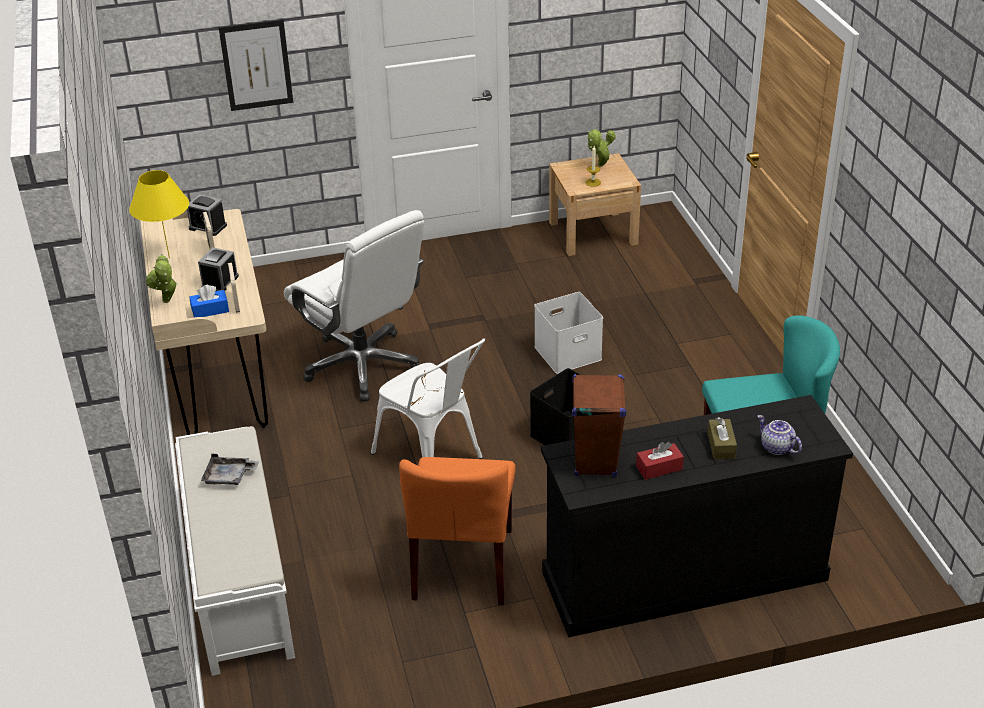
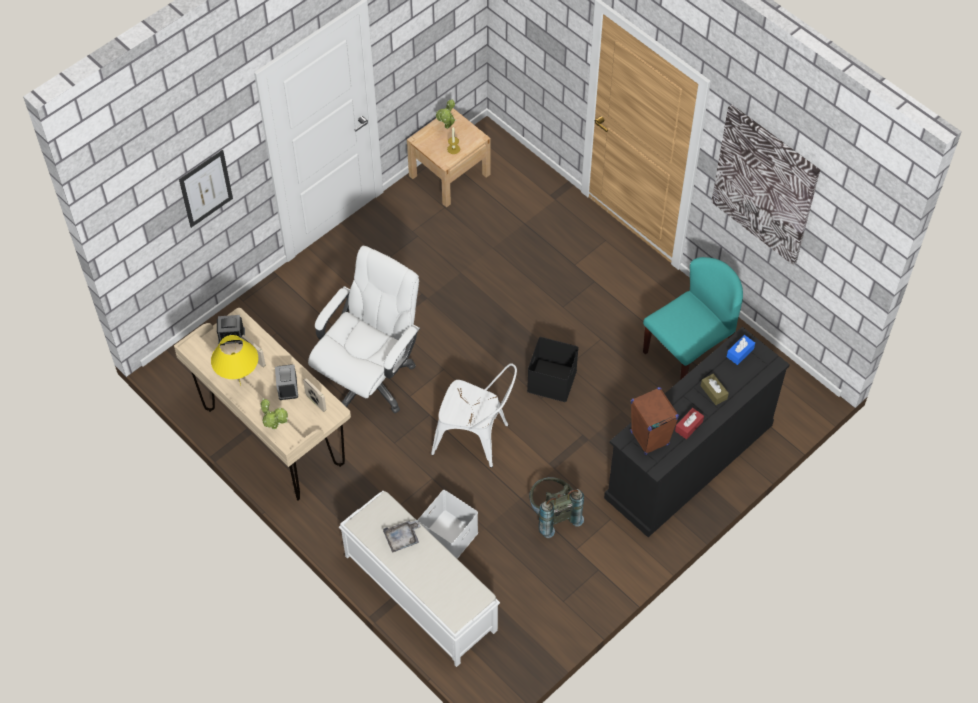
camera: 30 degrees left, 20 degrees up
blue tissue box [190,285,229,317] -> blue tissue box moved to [727,335,755,365]
white office chair [284,210,424,402] -> white office chair turned 75 degrees counterclockwise [308,246,420,413]
orange chair [399,457,516,605] -> grey backpack [529,477,584,538]
white storage box [534,292,603,374] -> white storage box moved to [418,490,478,559]
teapot [757,415,802,455] -> none
none -> picture [711,105,820,265]

